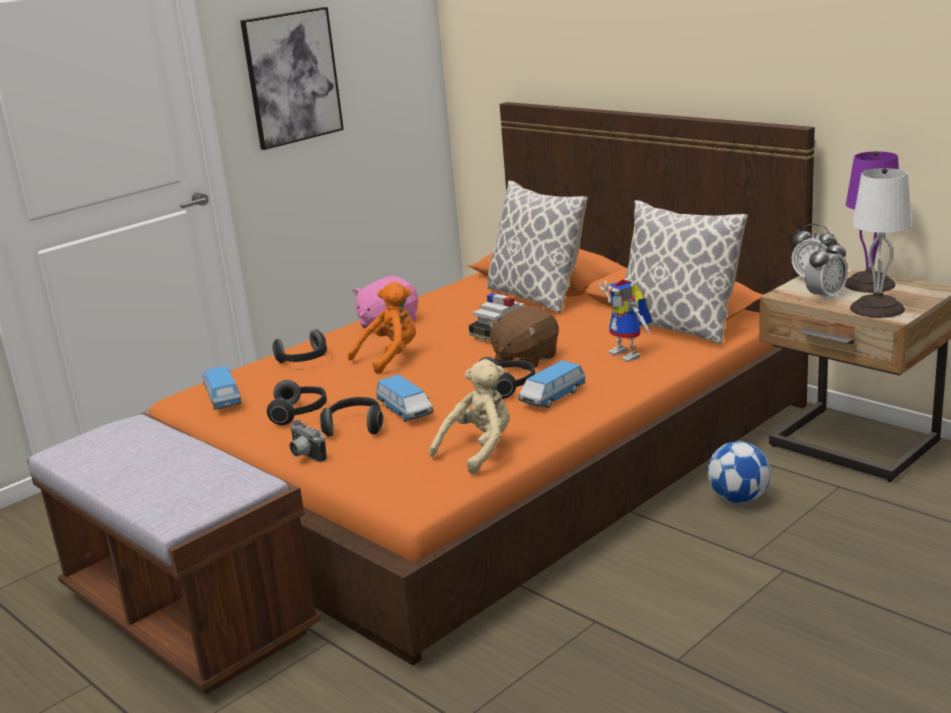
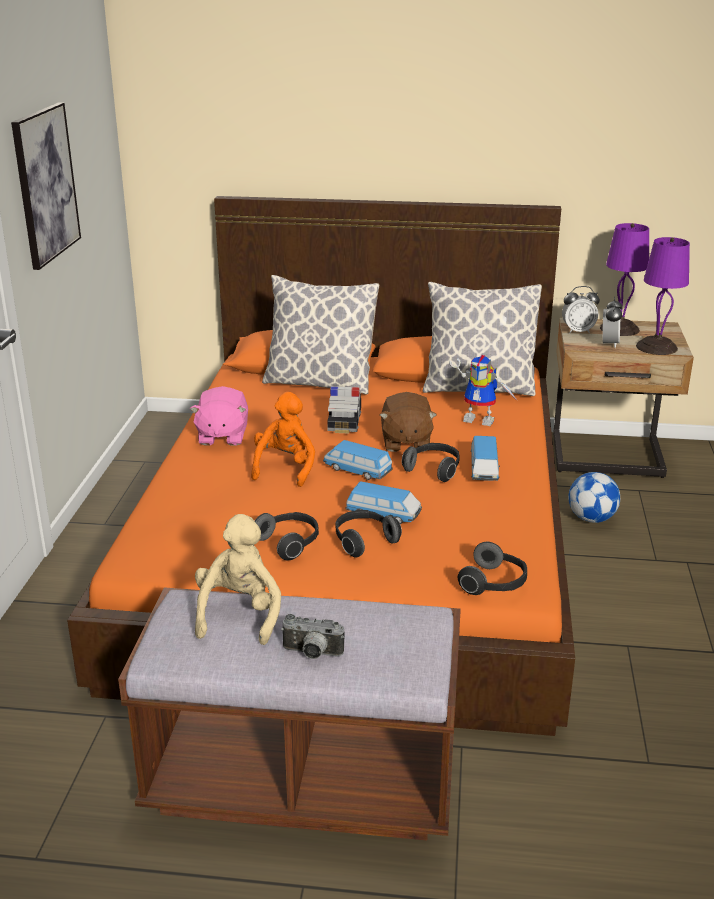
camera: 40 degrees left, 5 degrees up
toy car [202,366,242,410] -> toy car moved to [323,440,393,480]
headphones [272,329,327,363] -> headphones moved to [458,542,527,595]
camera [289,420,327,462] -> camera moved to [281,614,345,659]
beige plush toy [429,359,510,475] -> beige plush toy moved to [195,514,281,645]
white table lamp [850,168,912,318] -> purple table lamp [636,237,690,355]

